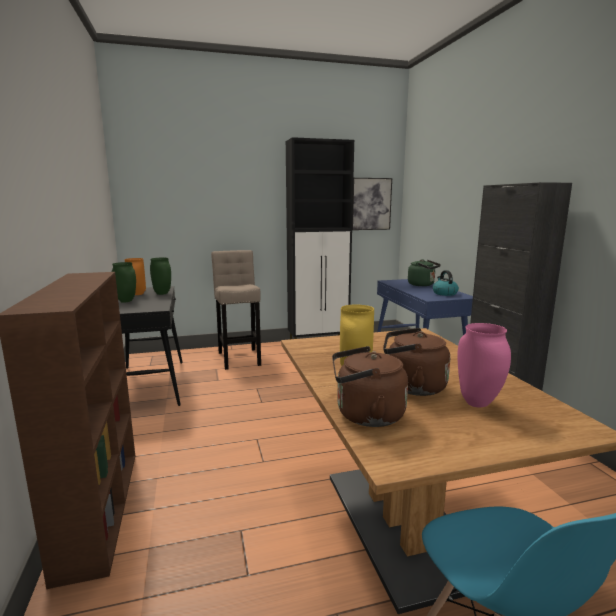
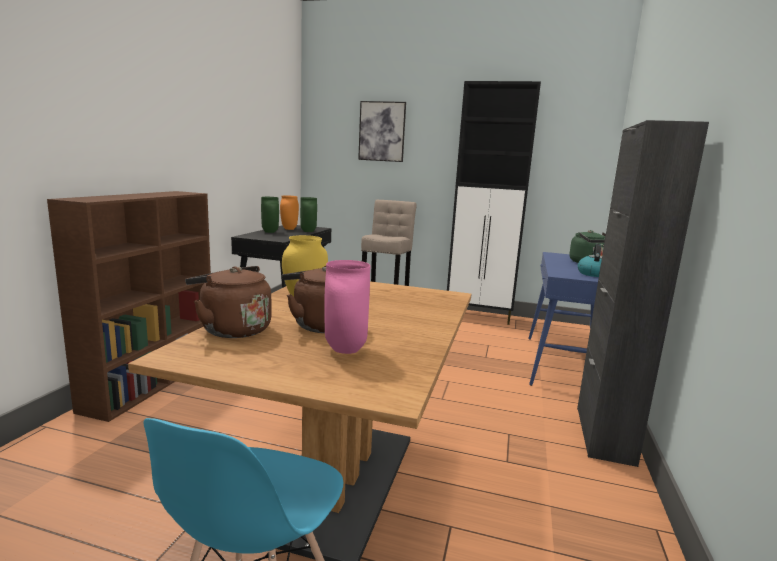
camera: 30 degrees right, 0 degrees up
picture [352,178,392,230] -> picture moved to [358,101,406,162]

